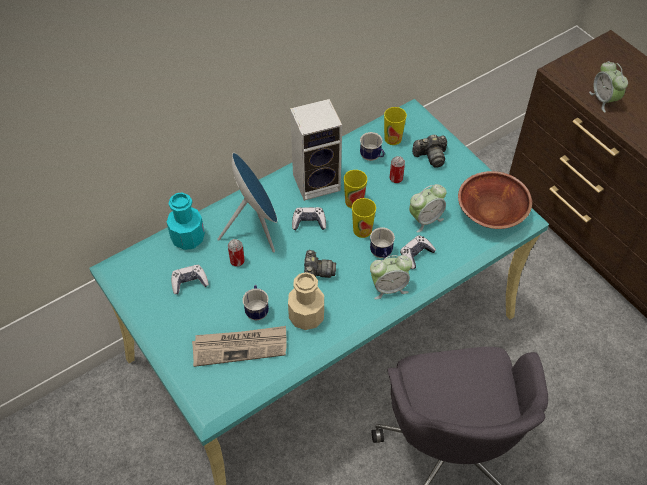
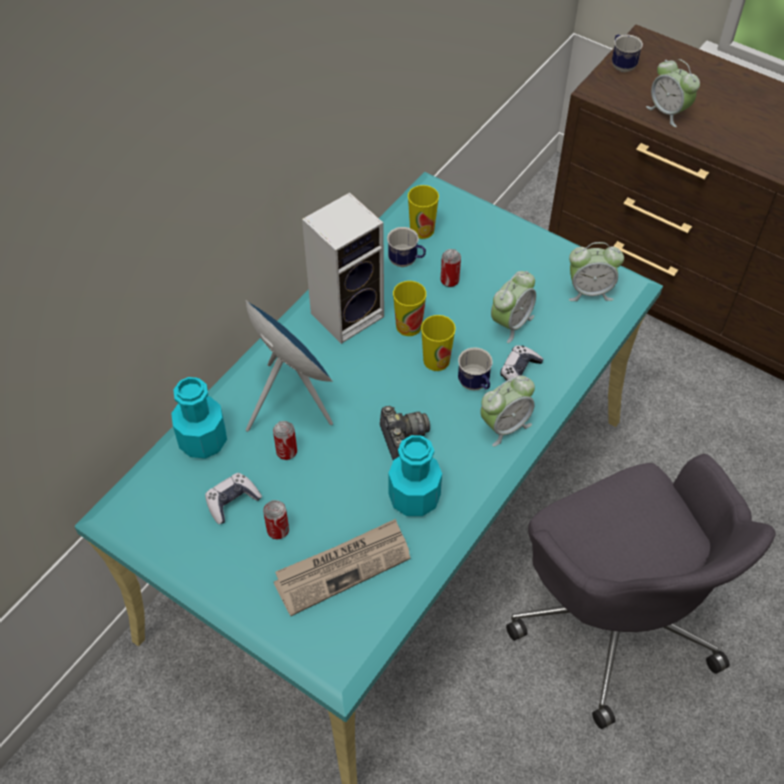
camera: 20 degrees left, 0 degrees up
mug [243,285,269,320] -> mug moved to [612,34,643,72]
beige bottle [288,272,324,330] -> turquoise bottle [388,435,442,516]
game controller [292,207,326,230] -> none
camera [412,135,447,168] -> none
brown bowl [458,171,532,229] -> alarm clock [569,242,624,301]
none -> can [263,500,289,539]

